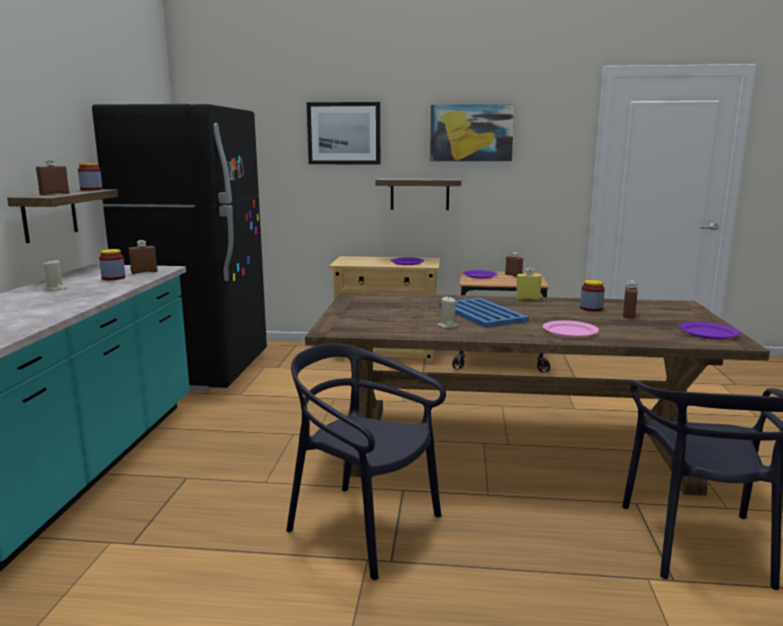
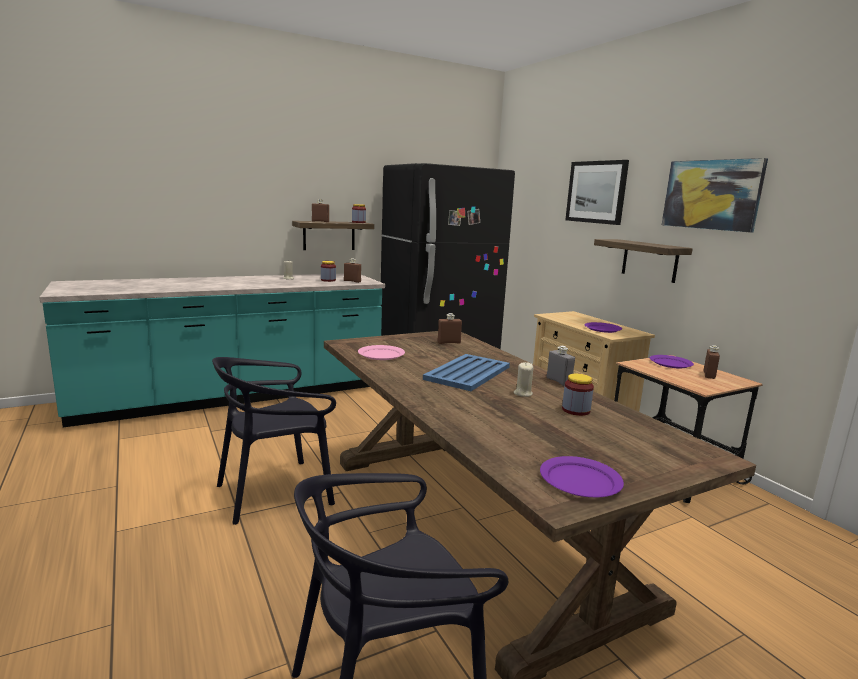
camera: 55 degrees right, 0 degrees up
black chair [286,343,446,580] -> black chair turned 120 degrees counterclockwise [212,357,336,525]
beige candle [438,296,457,328] -> beige candle moved to [514,362,534,397]
yellow bottle [516,268,542,300] -> grey bottle [547,346,575,386]
pink plate [543,320,599,338] -> pink plate moved to [358,345,405,360]
brown bottle [623,281,638,319] -> brown bottle moved to [438,313,462,344]

